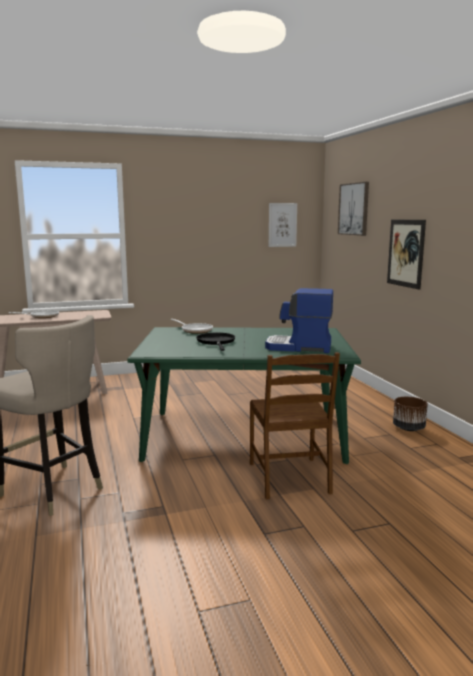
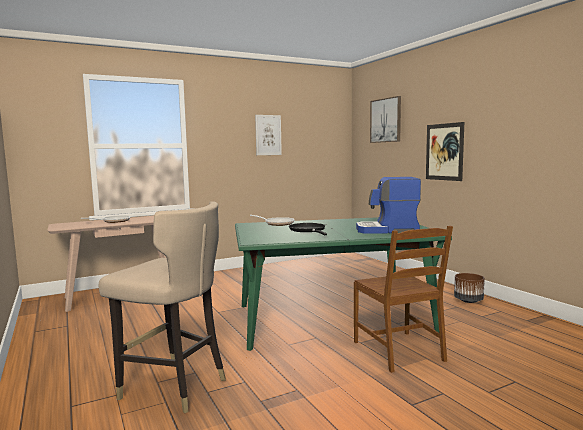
camera: 10 degrees left, 5 degrees down
picture [269,203,297,247] -> picture moved to [255,115,282,155]

